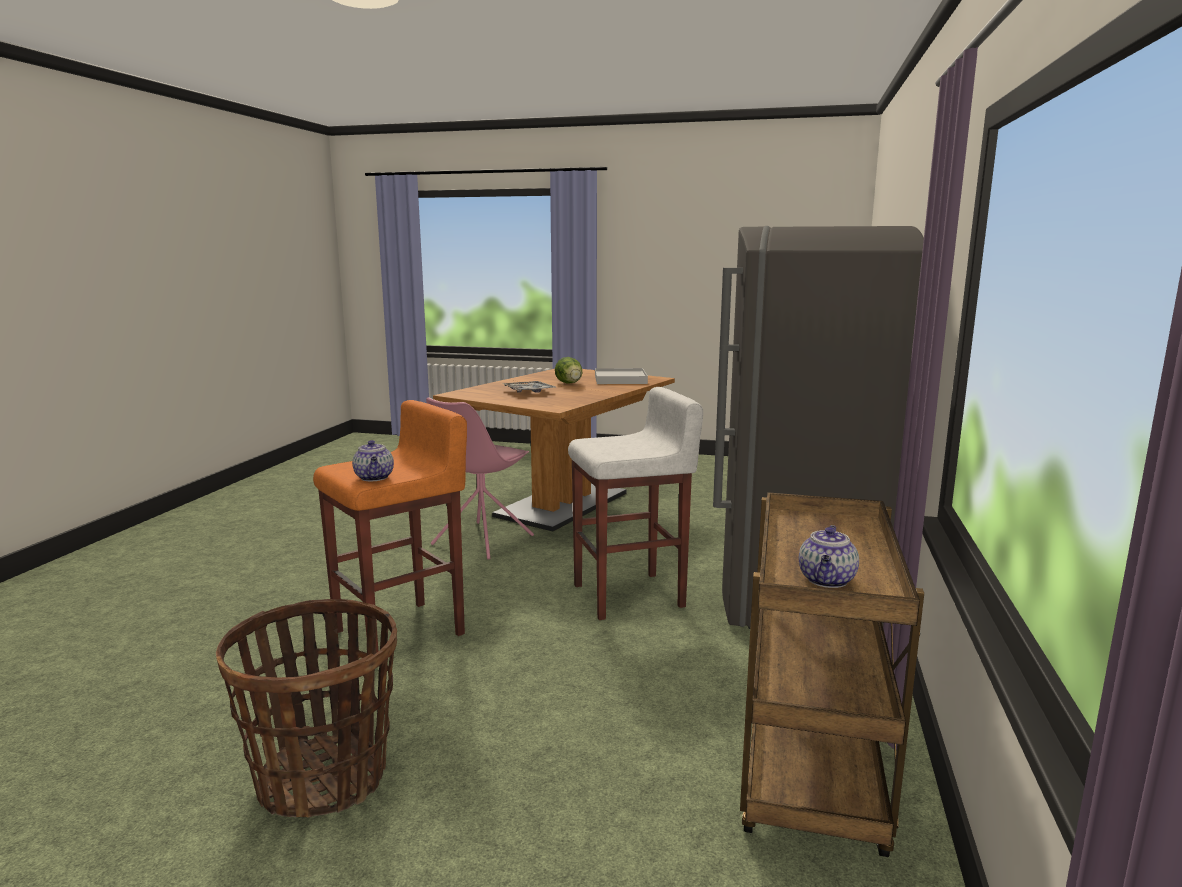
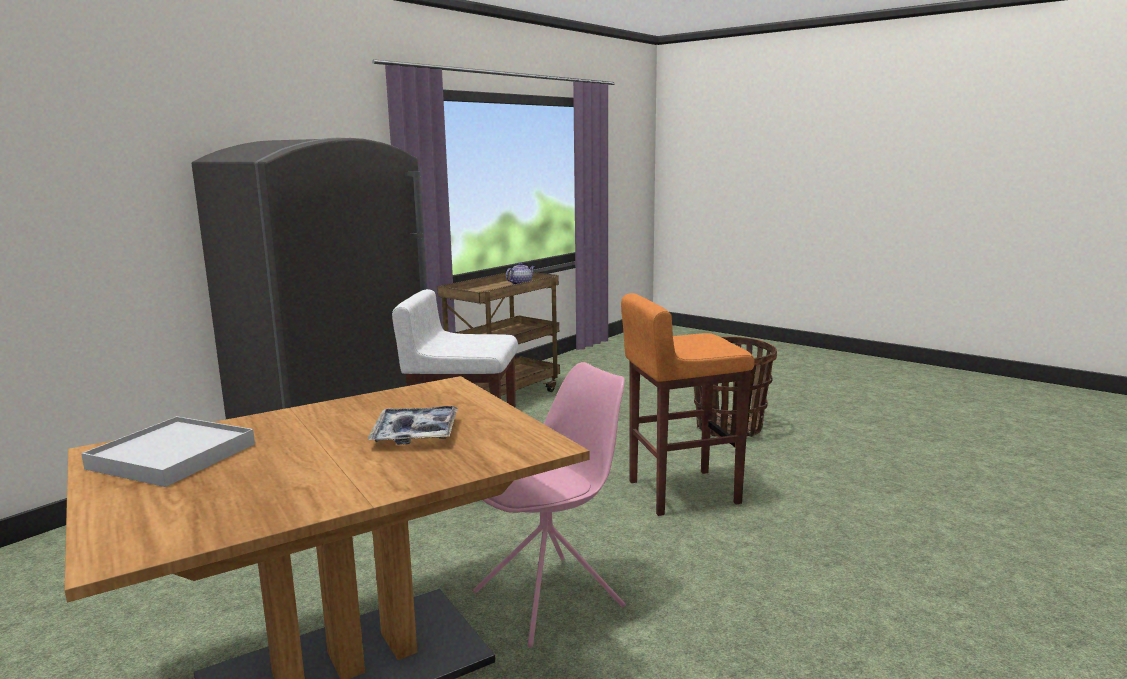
camera: 155 degrees left, 0 degrees up
teapot [352,440,394,481] -> none
lettuce [555,357,583,384] -> none

